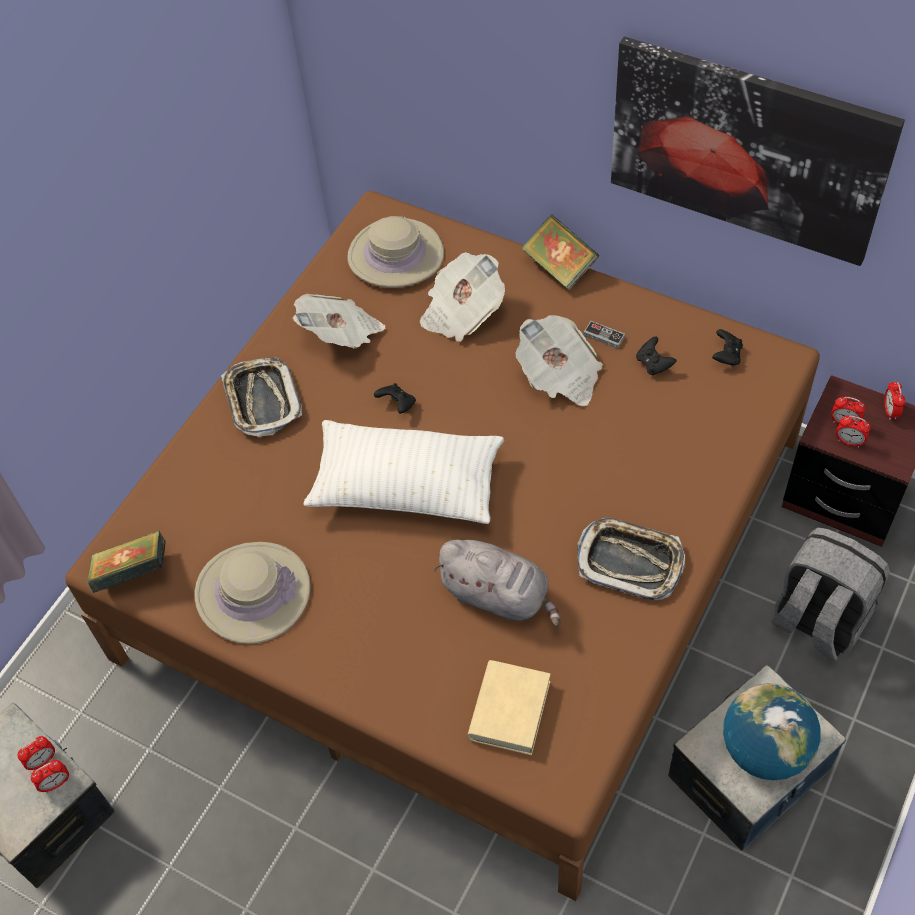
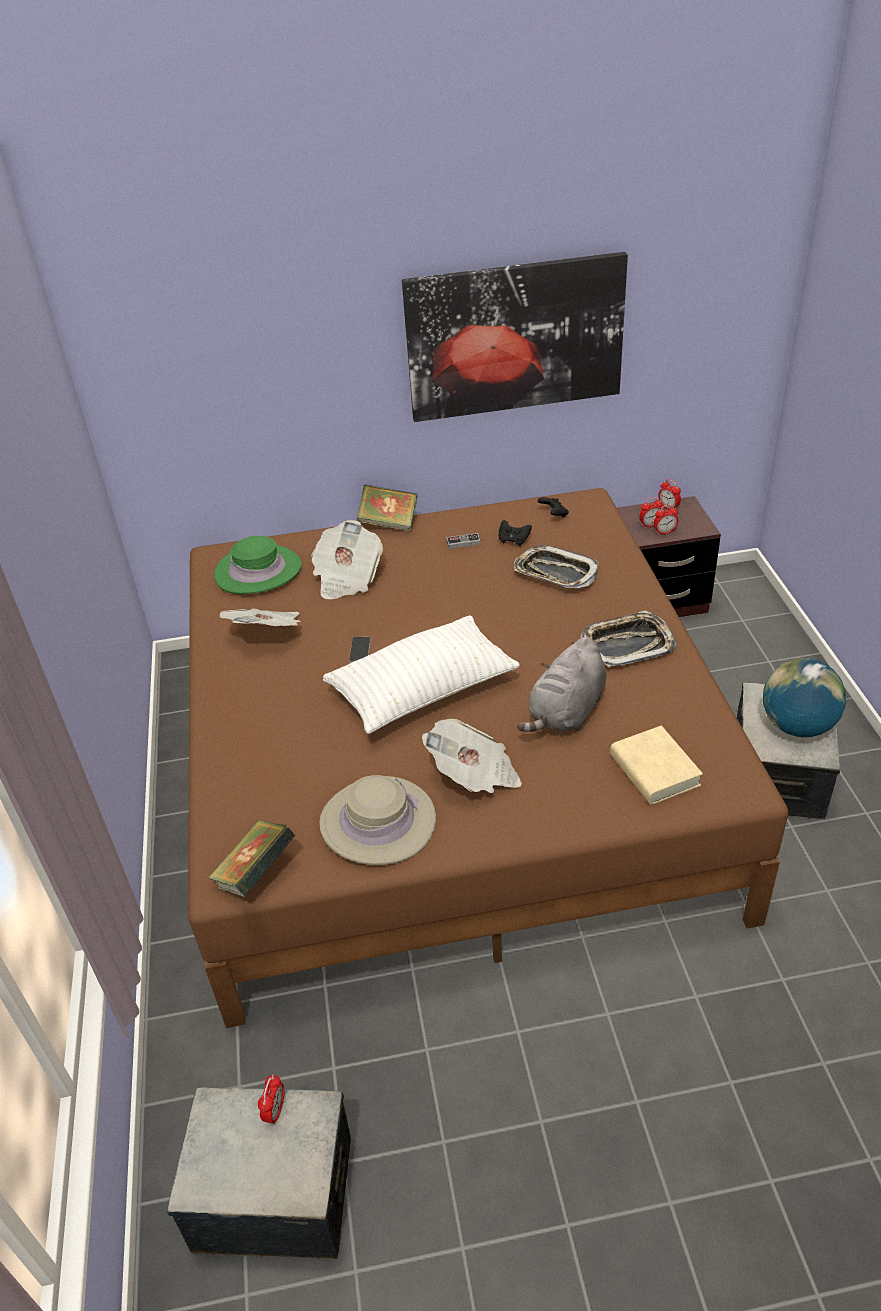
camera: 40 degrees left, 15 degrees down
alarm clock [31,760,69,792] -> none
tray [221,357,302,437] -> tray moved to [514,545,598,588]
beige hat [347,216,444,288] -> green hat [214,536,302,594]
black game controller [374,383,416,414] -> phone [349,637,371,663]
grey plush toy [433,540,561,627] -> grey plush toy turned 135 degrees clockwise [517,637,606,732]
newspaper [515,315,603,406] -> newspaper moved to [422,719,522,793]
grey backpack [771,527,890,661] -> none

